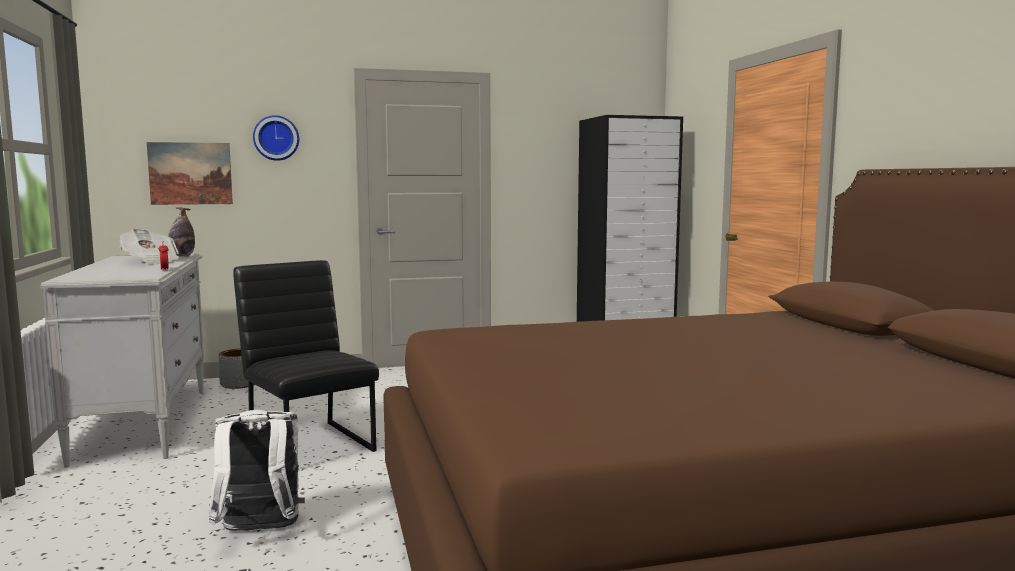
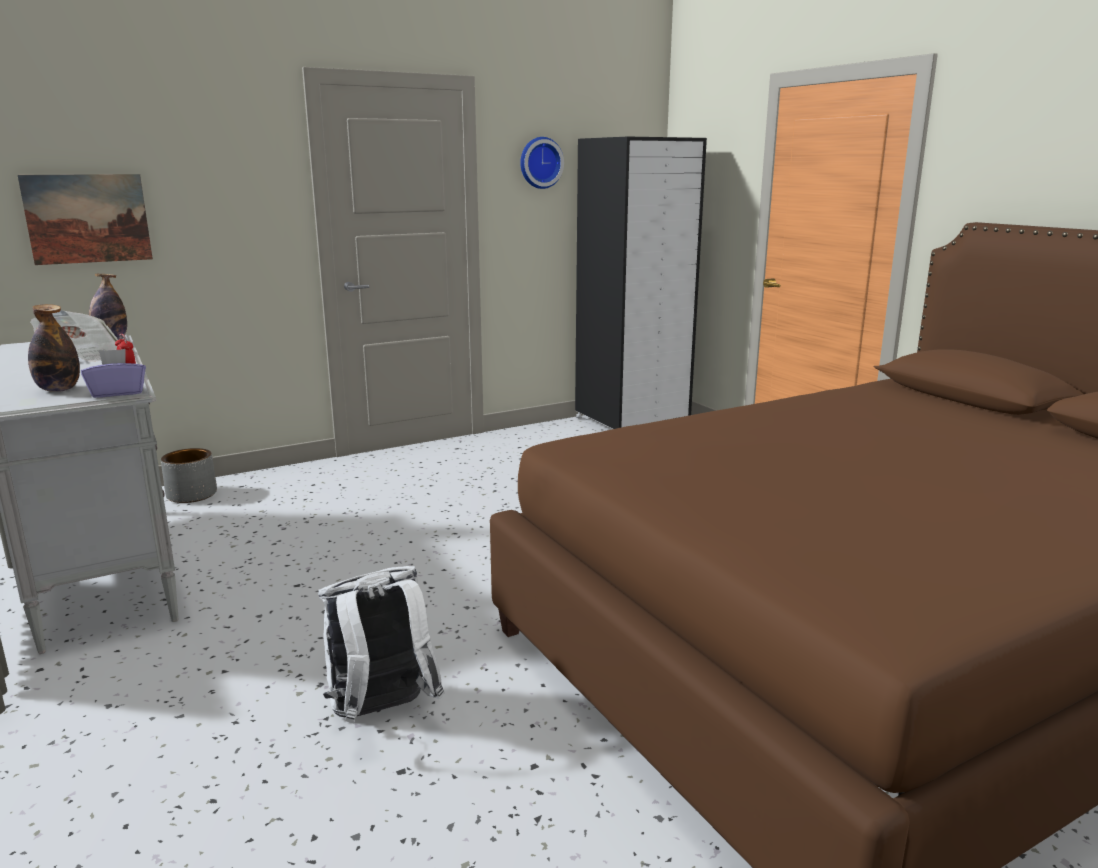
camera: 15 degrees left, 10 degrees up
black chair [233,260,379,452] -> none
wall clock [253,115,299,161] -> wall clock moved to [520,137,564,189]
none -> bottle [28,304,80,392]
none -> purple tissue box [81,349,146,398]

